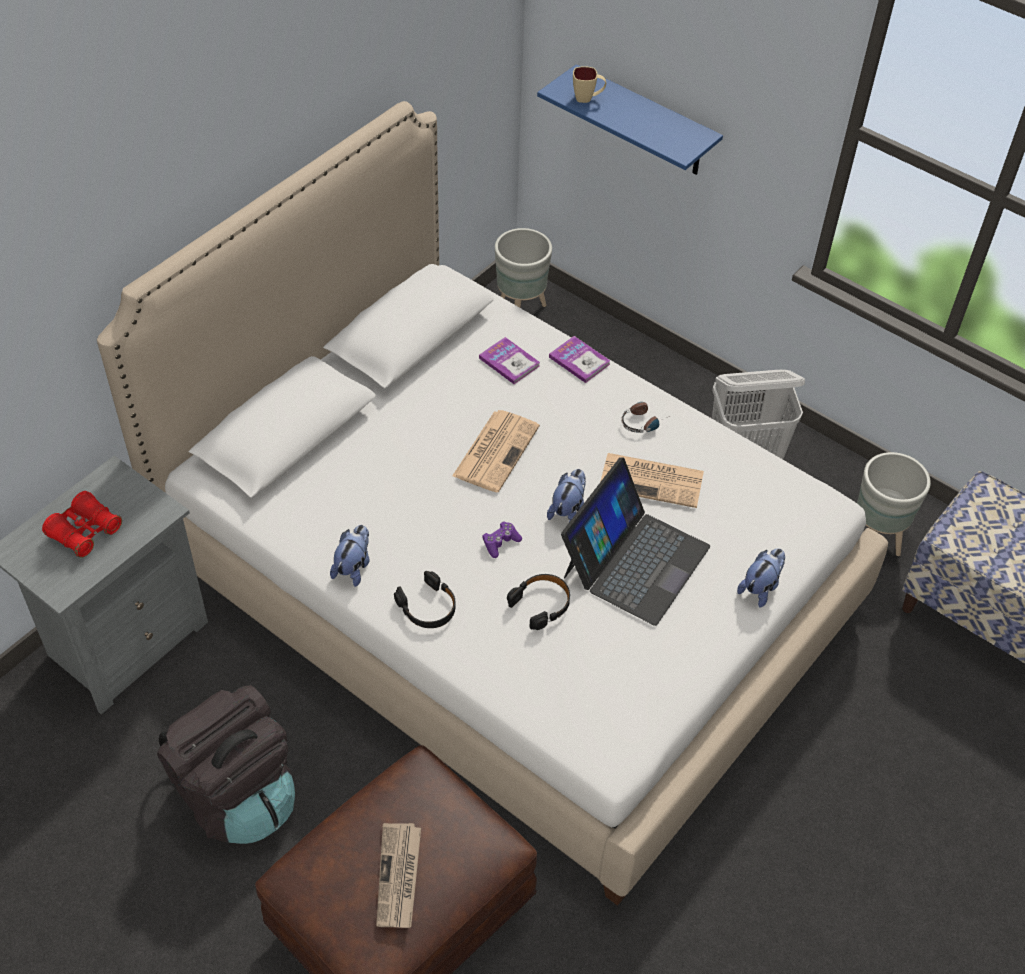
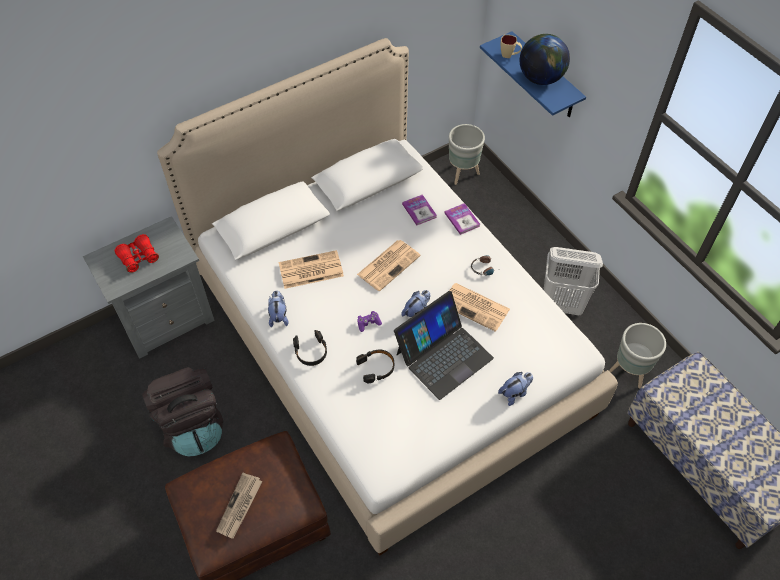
camera: 20 degrees right, 5 degrees up
plush toy [330,525,369,587] -> plush toy turned 45 degrees counterclockwise [268,290,288,328]
none -> newspaper [278,250,344,289]
none -> globe [520,34,570,85]

